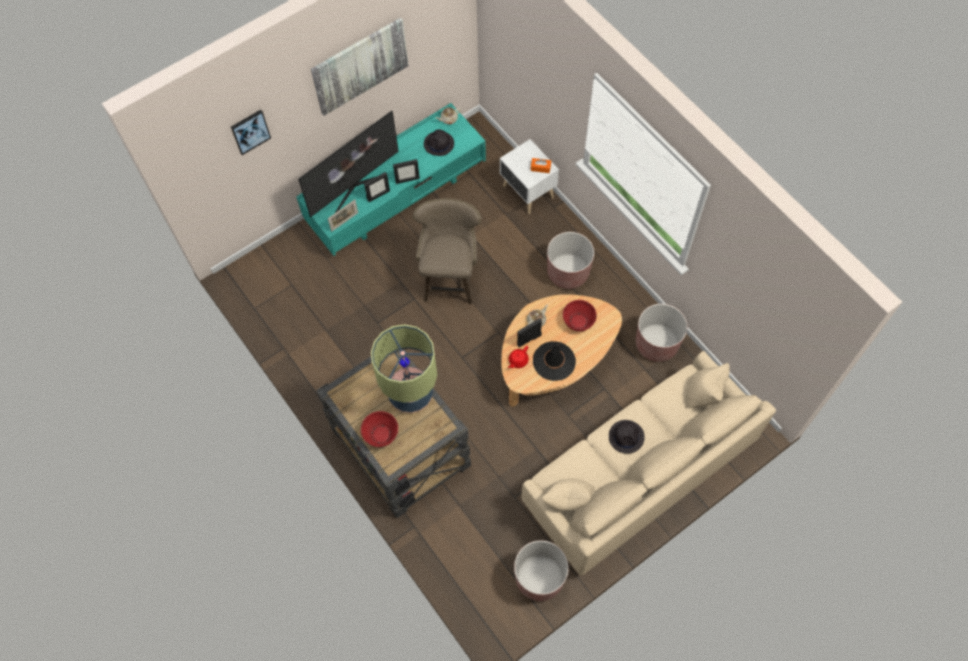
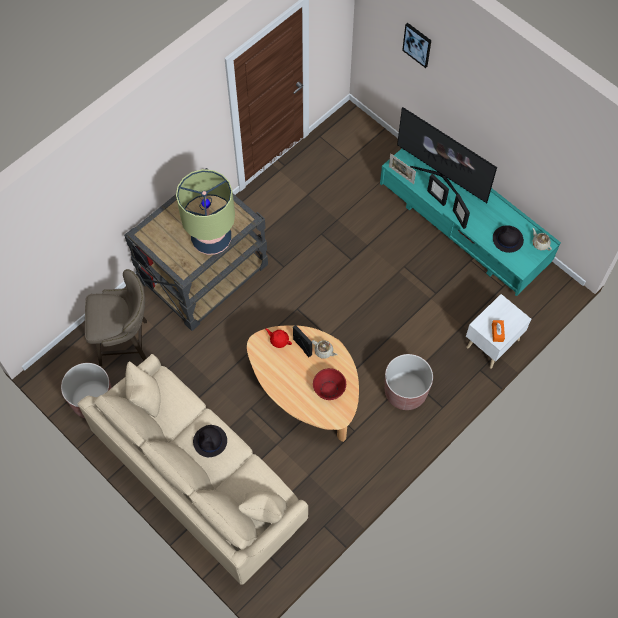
camera: 80 degrees right, 0 degrees up
picture [311,18,408,116] -> none
red bowl [361,411,398,447] -> none
beige stool [413,198,482,304] -> beige stool moved to [85,269,147,366]
black hat [533,341,576,381] -> none
brown planter [636,304,687,362] -> none

